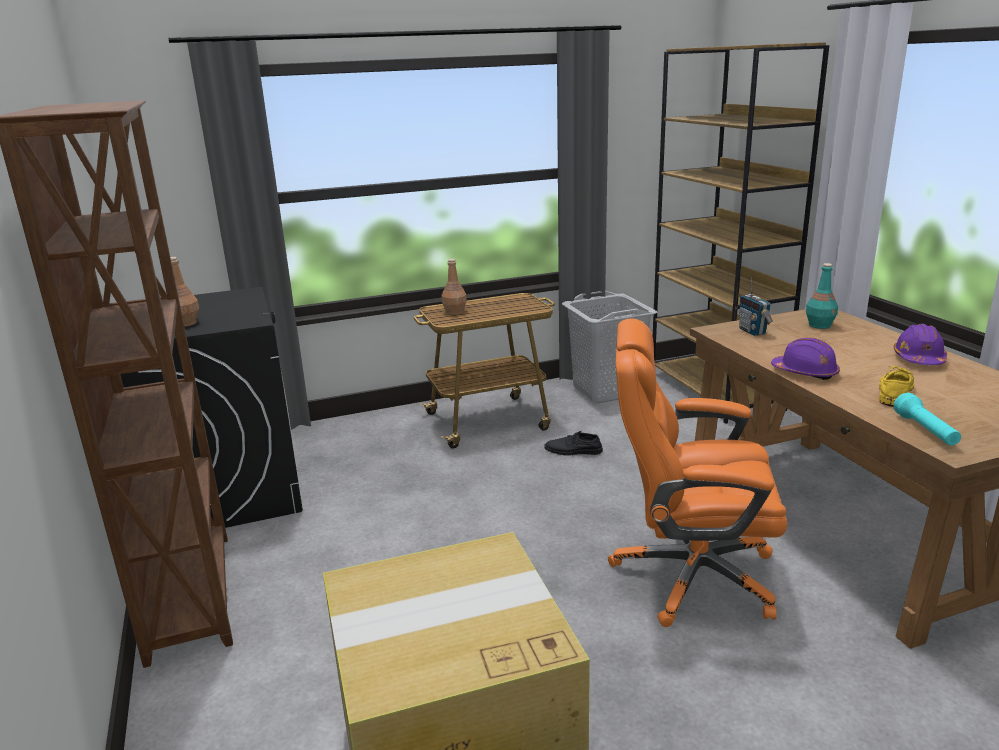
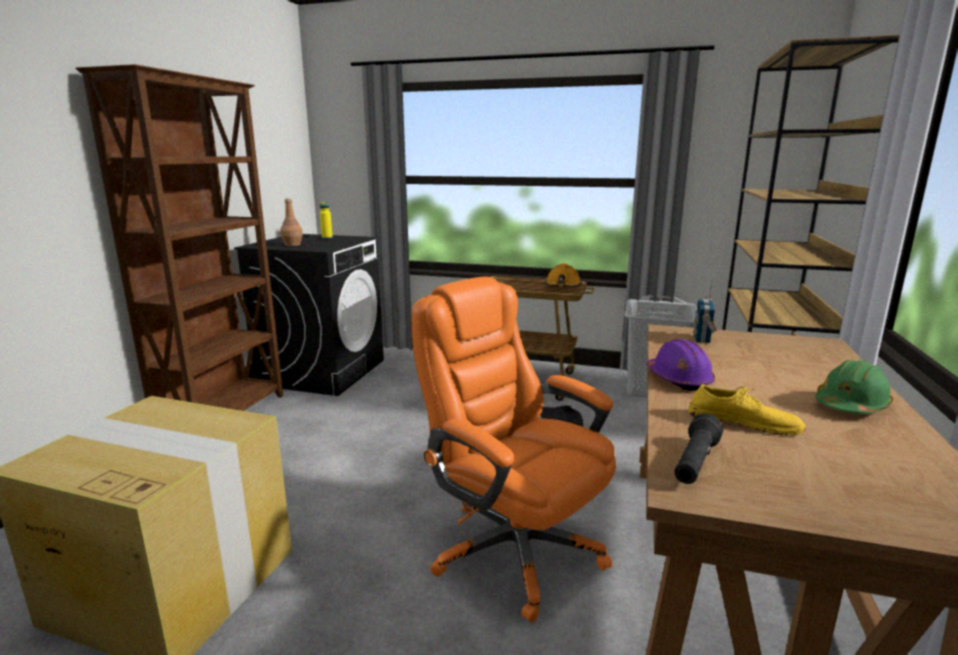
camera: 35 degrees right, 5 degrees down
brown bottle [442,259,467,315] -> none
turquoise bottle [806,263,838,329] -> none
yellow shoe [879,366,914,407] -> yellow shoe turned 45 degrees clockwise [688,384,806,435]
purple hard hat [893,324,947,365] -> green hard hat [815,359,893,414]
turquoise flashlight [893,393,961,446] -> black flashlight [674,414,723,484]
none -> yellow bottle [320,202,333,239]
none -> orange hard hat [545,263,582,287]

